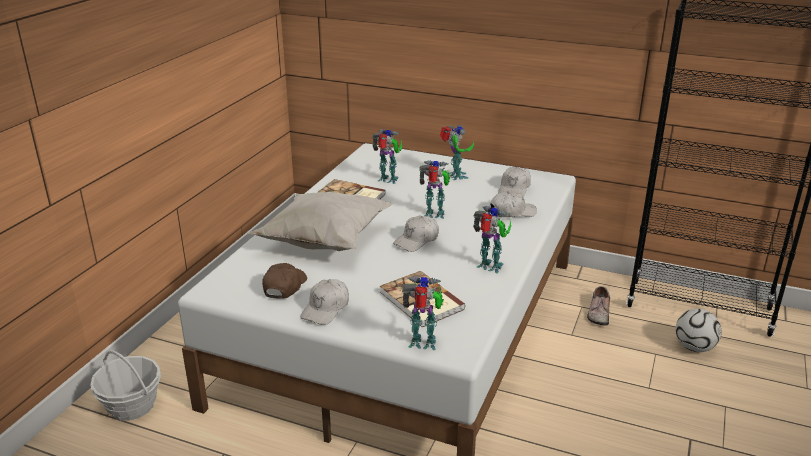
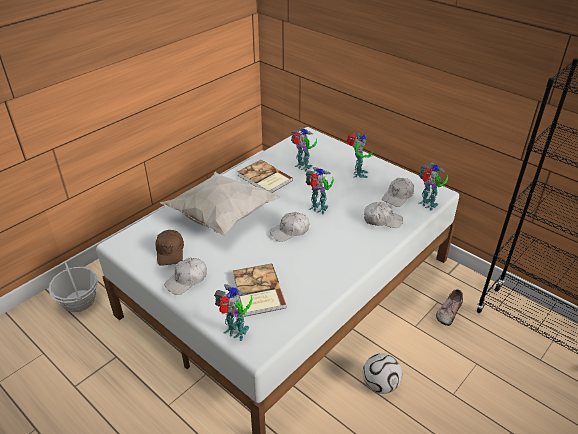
camera: 20 degrees right, 10 degrees up
brown cap [262,263,307,299] -> brown cap turned 135 degrees clockwise [155,230,184,266]
toy robot [473,206,511,273] -> toy robot moved to [418,162,448,211]
football [675,309,722,352] -> football moved to [363,353,402,394]

